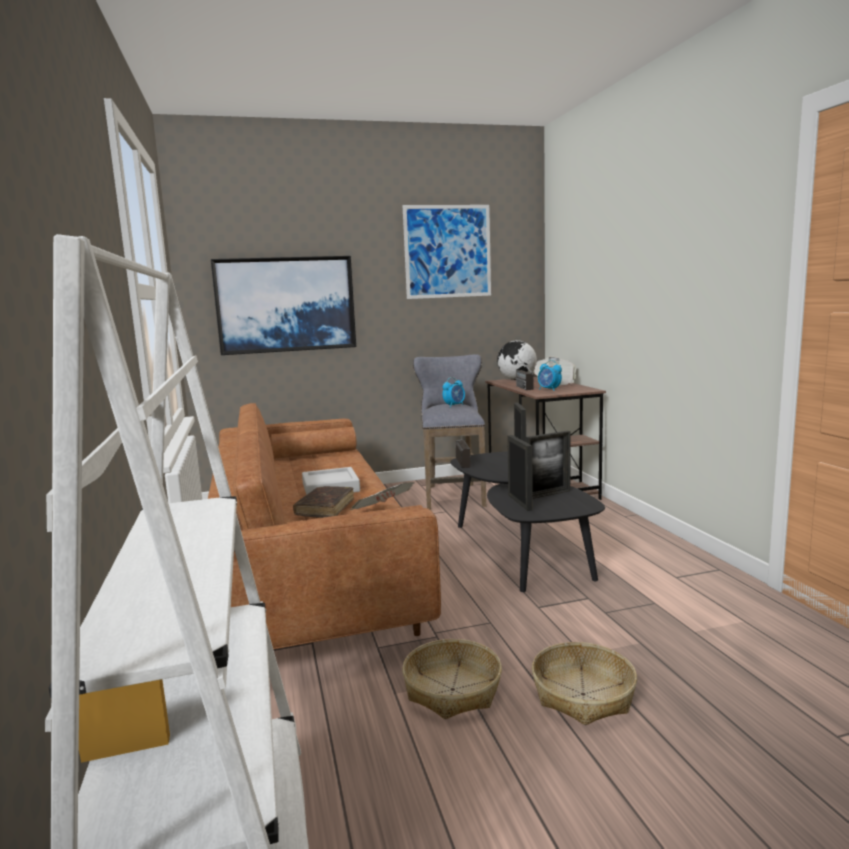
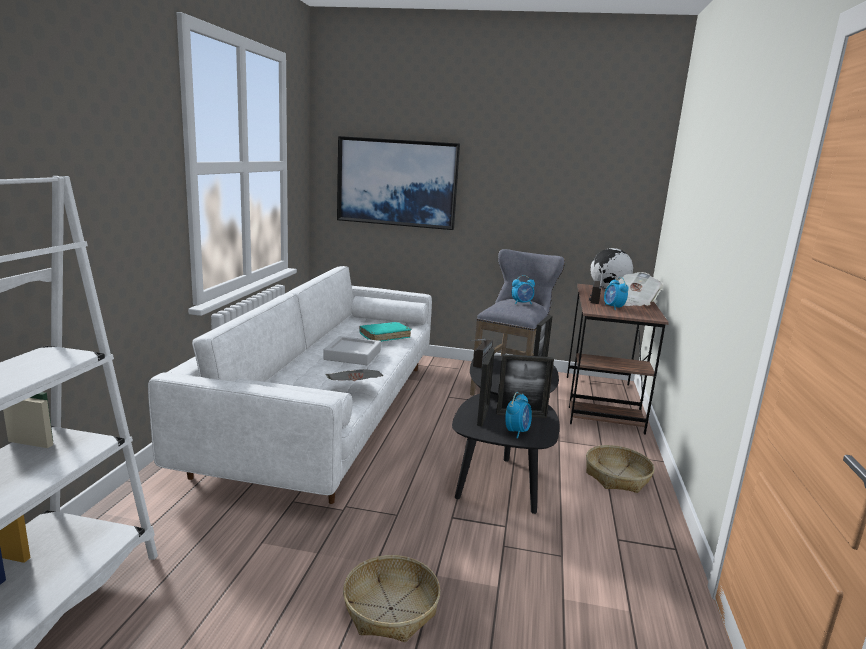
camera: 25 degrees right, 5 degrees up
brown sofa [208,403,441,649] -> white sofa [148,266,432,504]
brown book [293,486,354,518] -> none
basket [402,639,502,719] -> basket moved to [586,445,655,493]
picture [403,205,491,299] -> none
none -> turquoise book [359,322,411,342]
none -> alarm clock [505,392,532,439]

